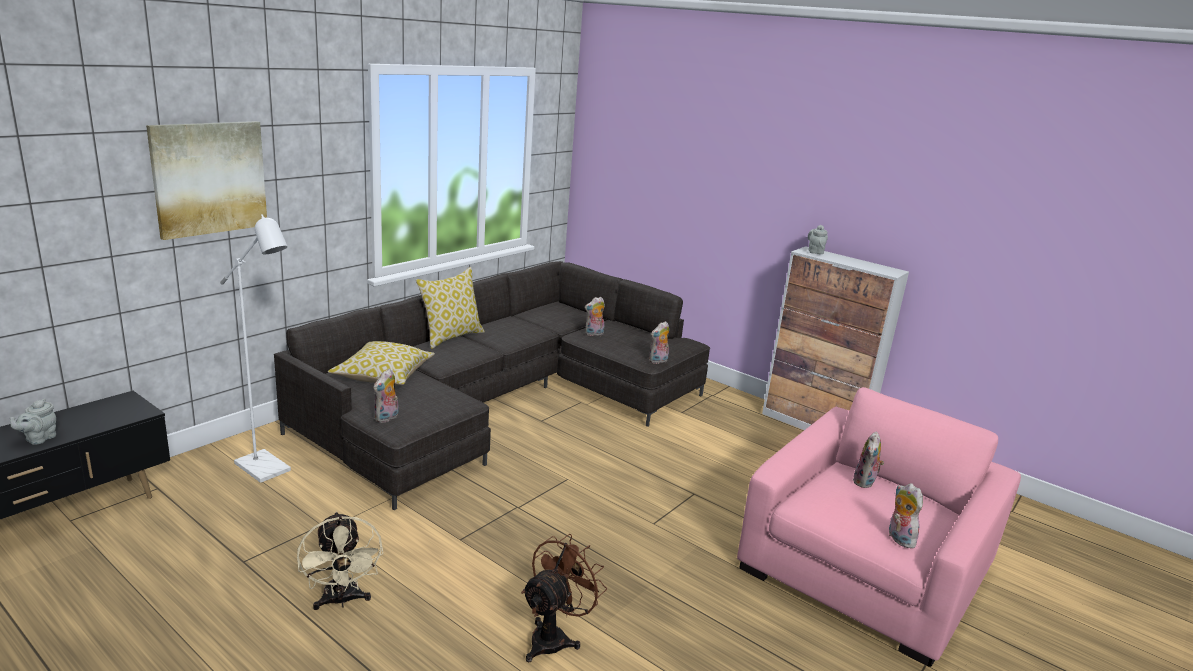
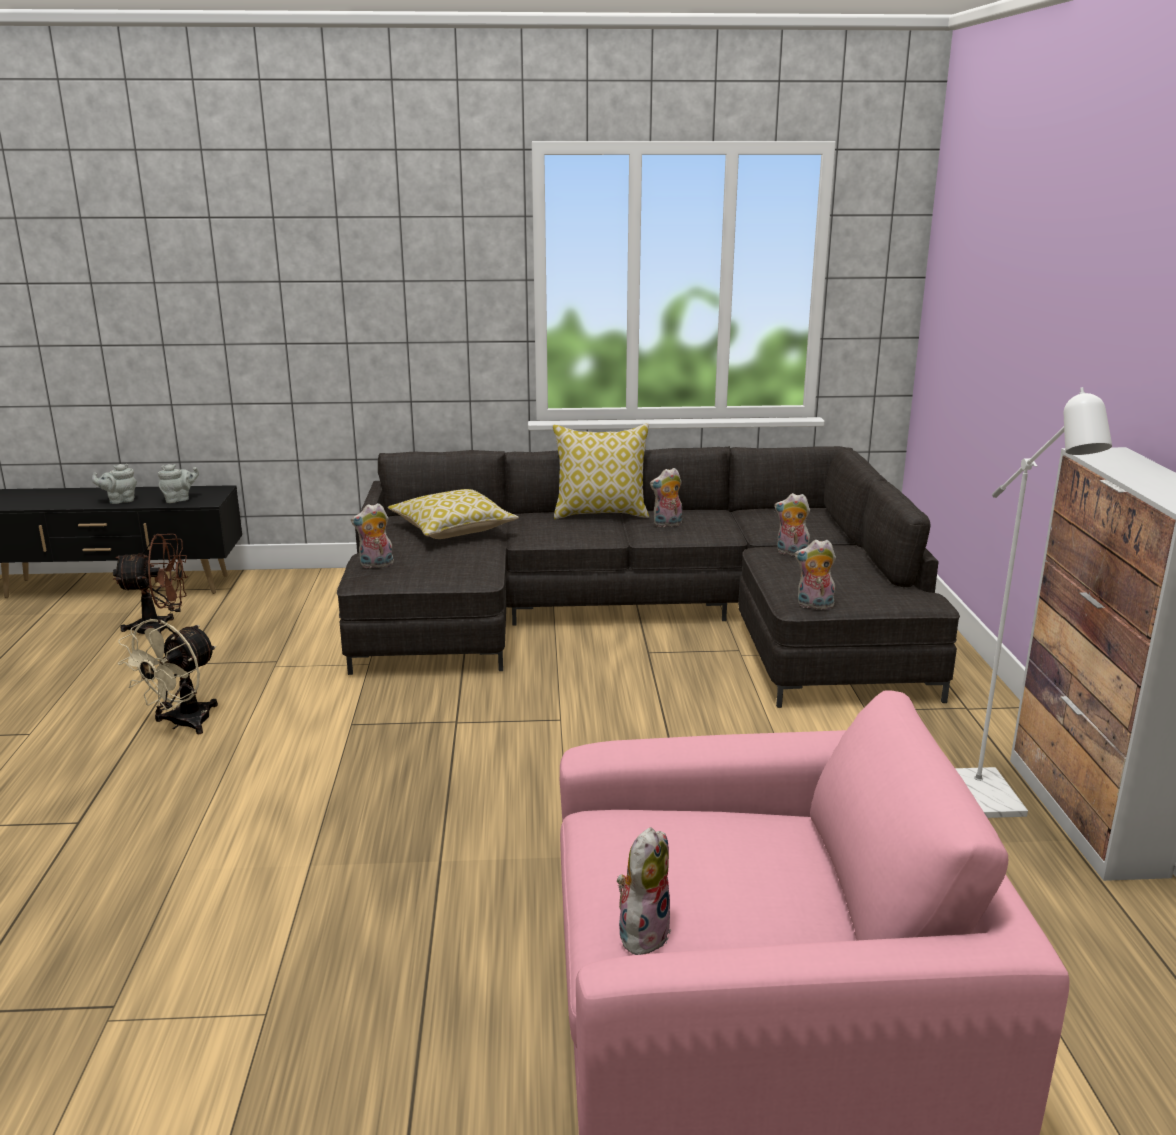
camera: 50 degrees right, 0 degrees up
picture [146,121,267,240] -> none
white floor lamp [220,214,291,483] -> white floor lamp moved to [955,387,1112,818]
brown fan [521,534,607,663] -> brown fan moved to [113,534,188,635]
grey teapot [808,225,828,254] -> grey teapot moved to [158,464,199,503]
plush toy [853,432,884,488] -> plush toy moved to [650,468,682,527]

